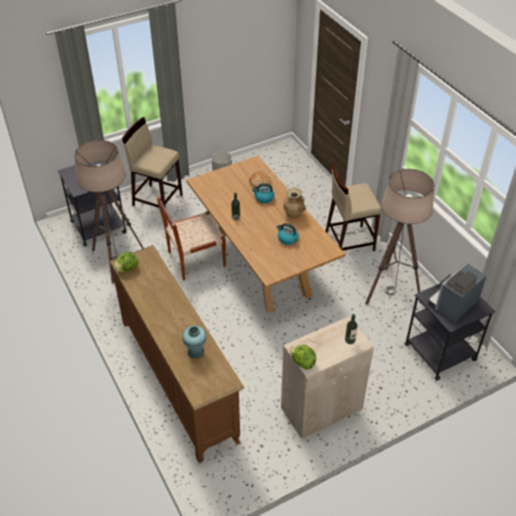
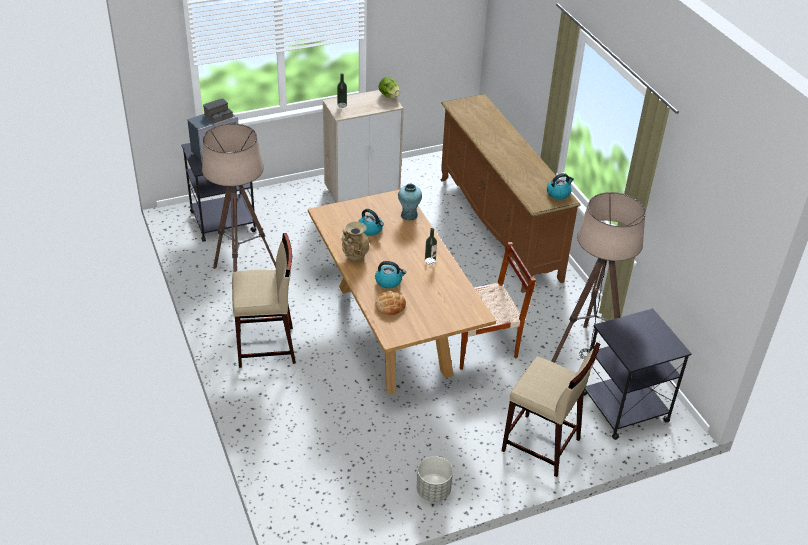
camera: 175 degrees left, 5 degrees down
lettuce [114,252,139,272] -> kettle [547,173,574,199]
turquoise vase [182,326,207,359] -> turquoise vase moved to [398,184,422,221]

